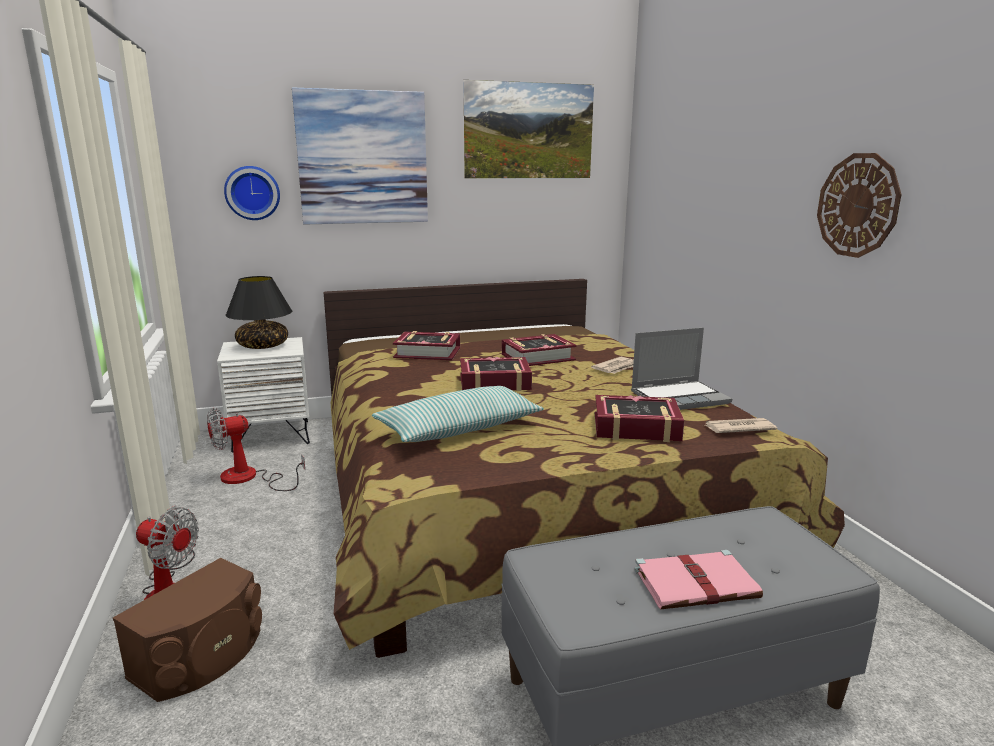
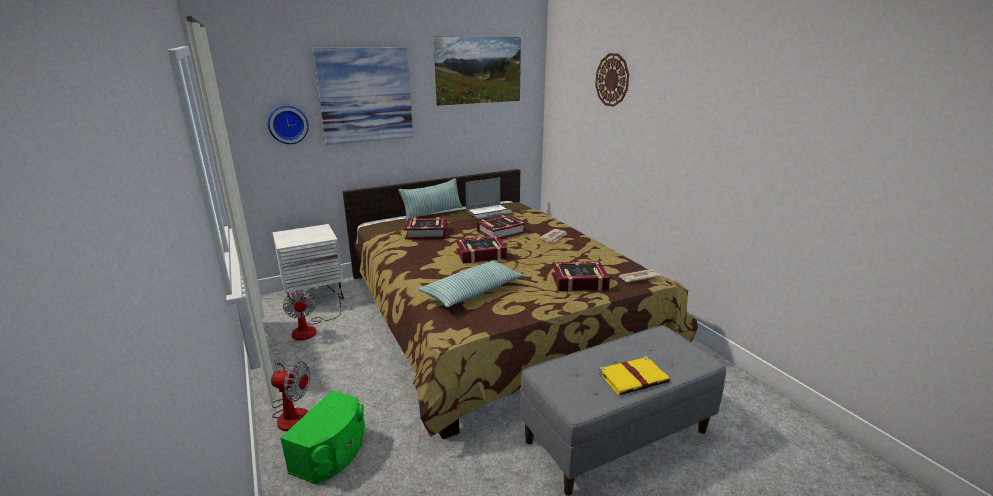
camera: 10 degrees left, 5 degrees up
brown speaker [113,558,262,702] -> green speaker [280,390,365,485]
fan [207,408,305,491] -> fan turned 75 degrees counterclockwise [283,288,342,340]
black table lamp [226,276,292,349] -> none
laptop [631,328,732,410] -> laptop moved to [465,177,514,220]
pink book [635,550,763,609] -> yellow book [599,356,670,395]
wall clock [817,153,902,258] -> wall clock moved to [595,53,629,107]
none -> pillow [399,178,463,222]

